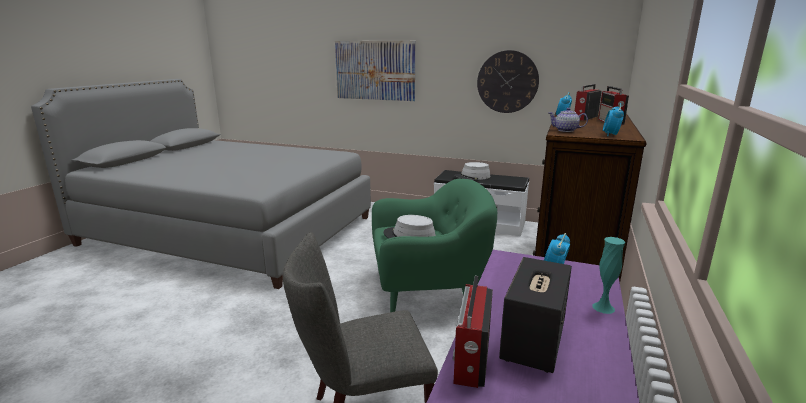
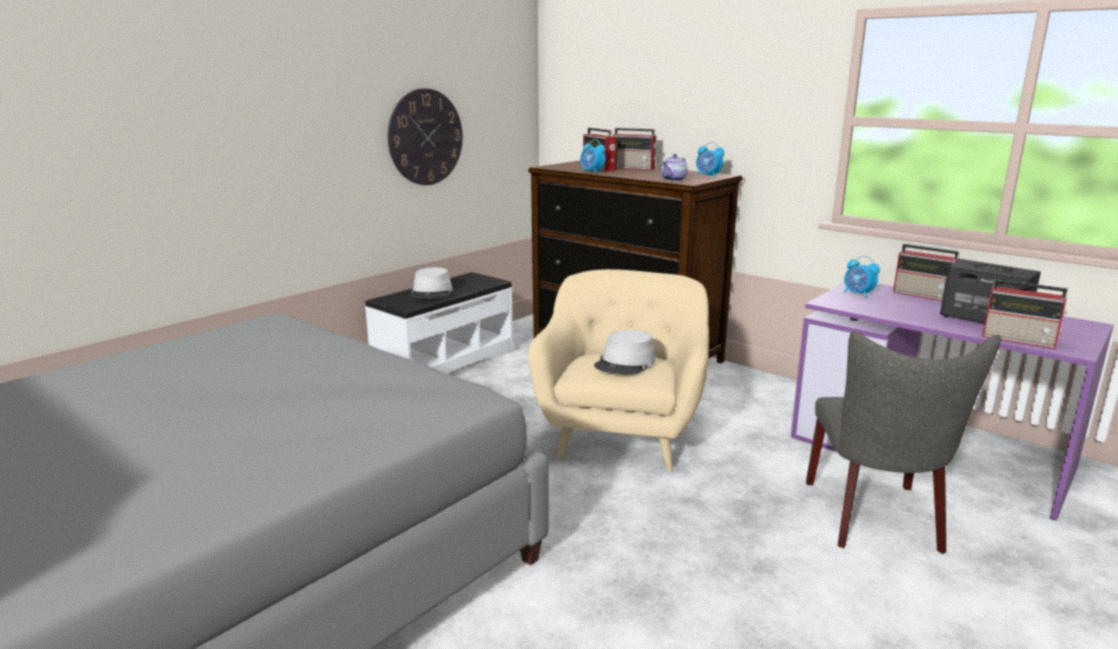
camera: 70 degrees left, 0 degrees up
picture [335,41,415,101] -> none
green armchair [372,179,497,312] -> beige armchair [528,269,709,471]
turquoise vase [593,237,625,314] -> radio [893,244,960,301]

